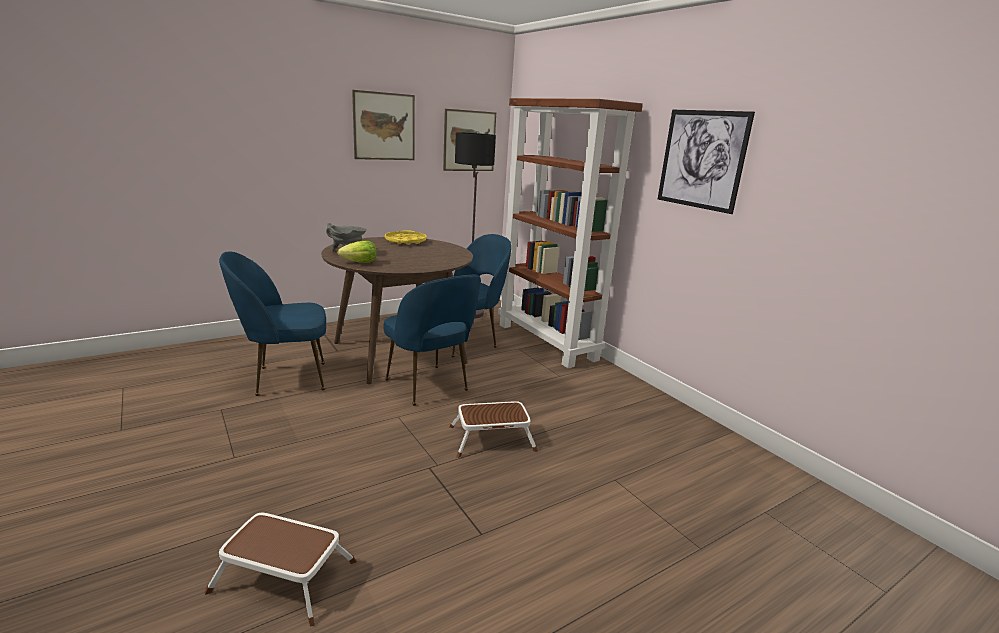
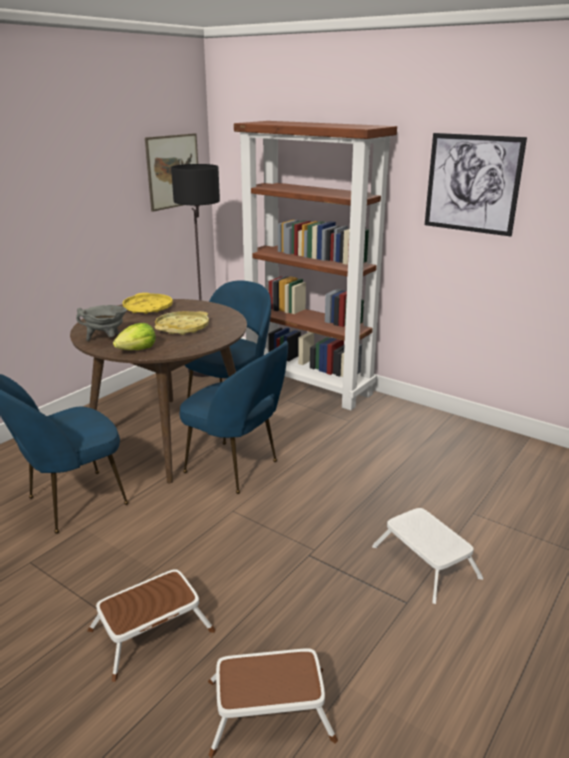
camera: 20 degrees left, 5 degrees up
picture [352,90,415,160] -> none
brown step ladder [449,401,538,458] -> brown step ladder moved to [87,569,215,682]
none -> yellow tray [154,311,209,335]
none -> white step ladder [372,508,483,604]

